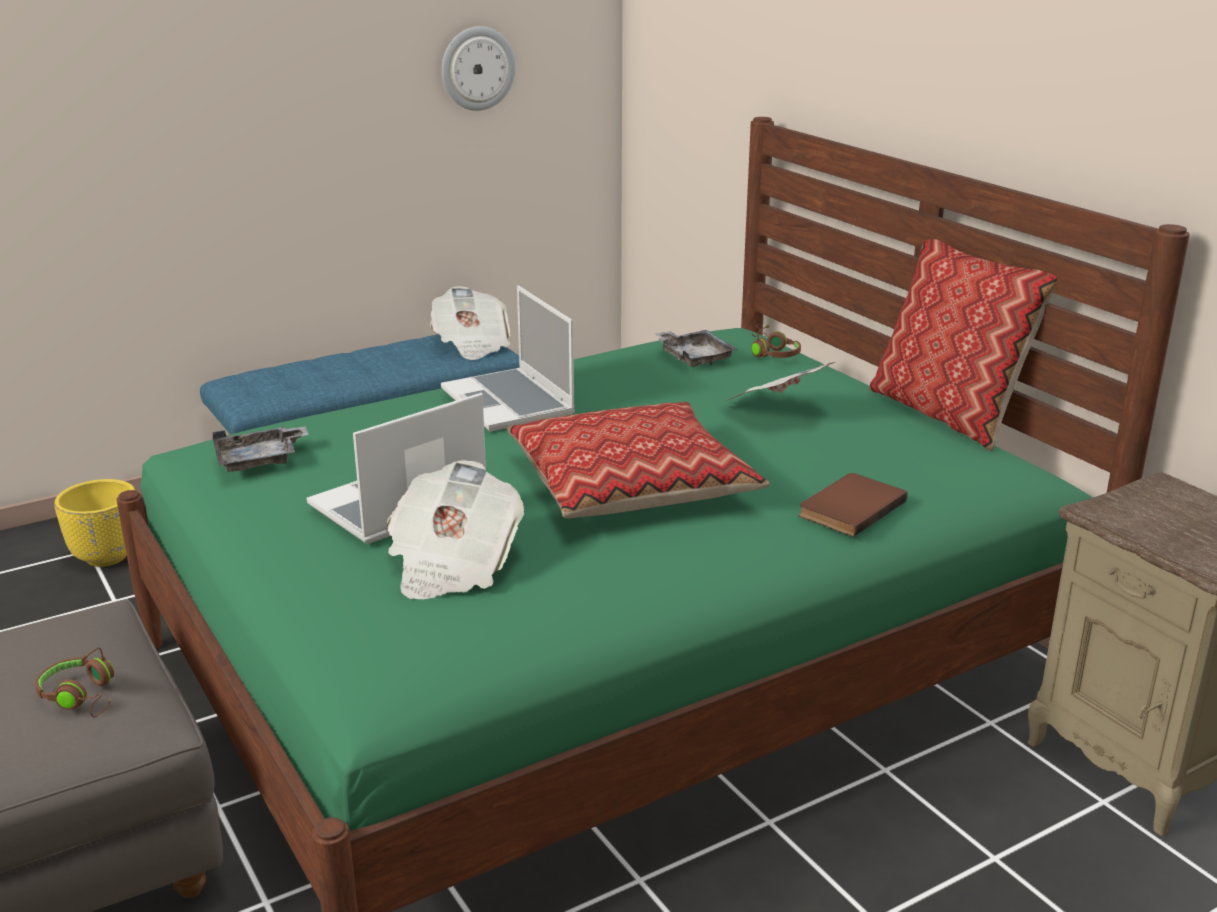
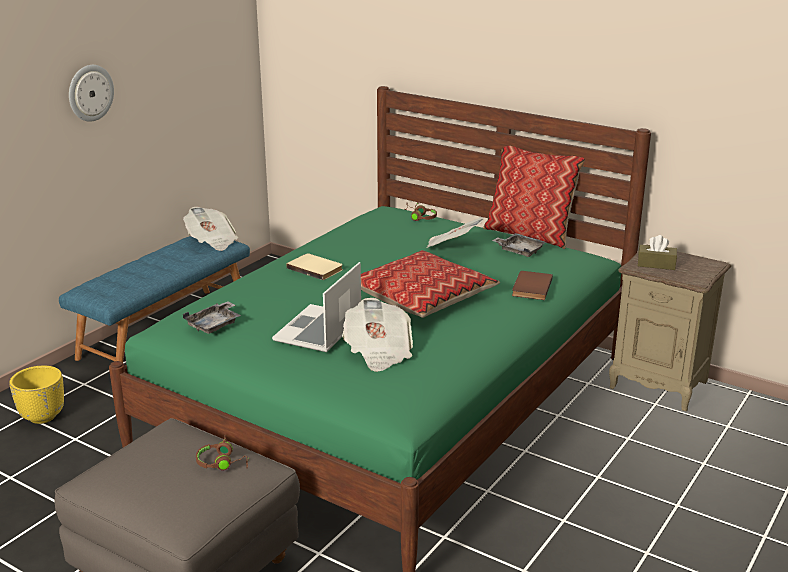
camera: 25 degrees left, 0 degrees up
laptop [441,285,575,432] -> beige book [286,253,343,280]
wall clock [442,26,516,111] -> wall clock moved to [69,65,114,122]
grey tray [655,330,738,367] -> grey tray moved to [492,233,546,257]
none -> brown tissue box [638,235,677,270]

